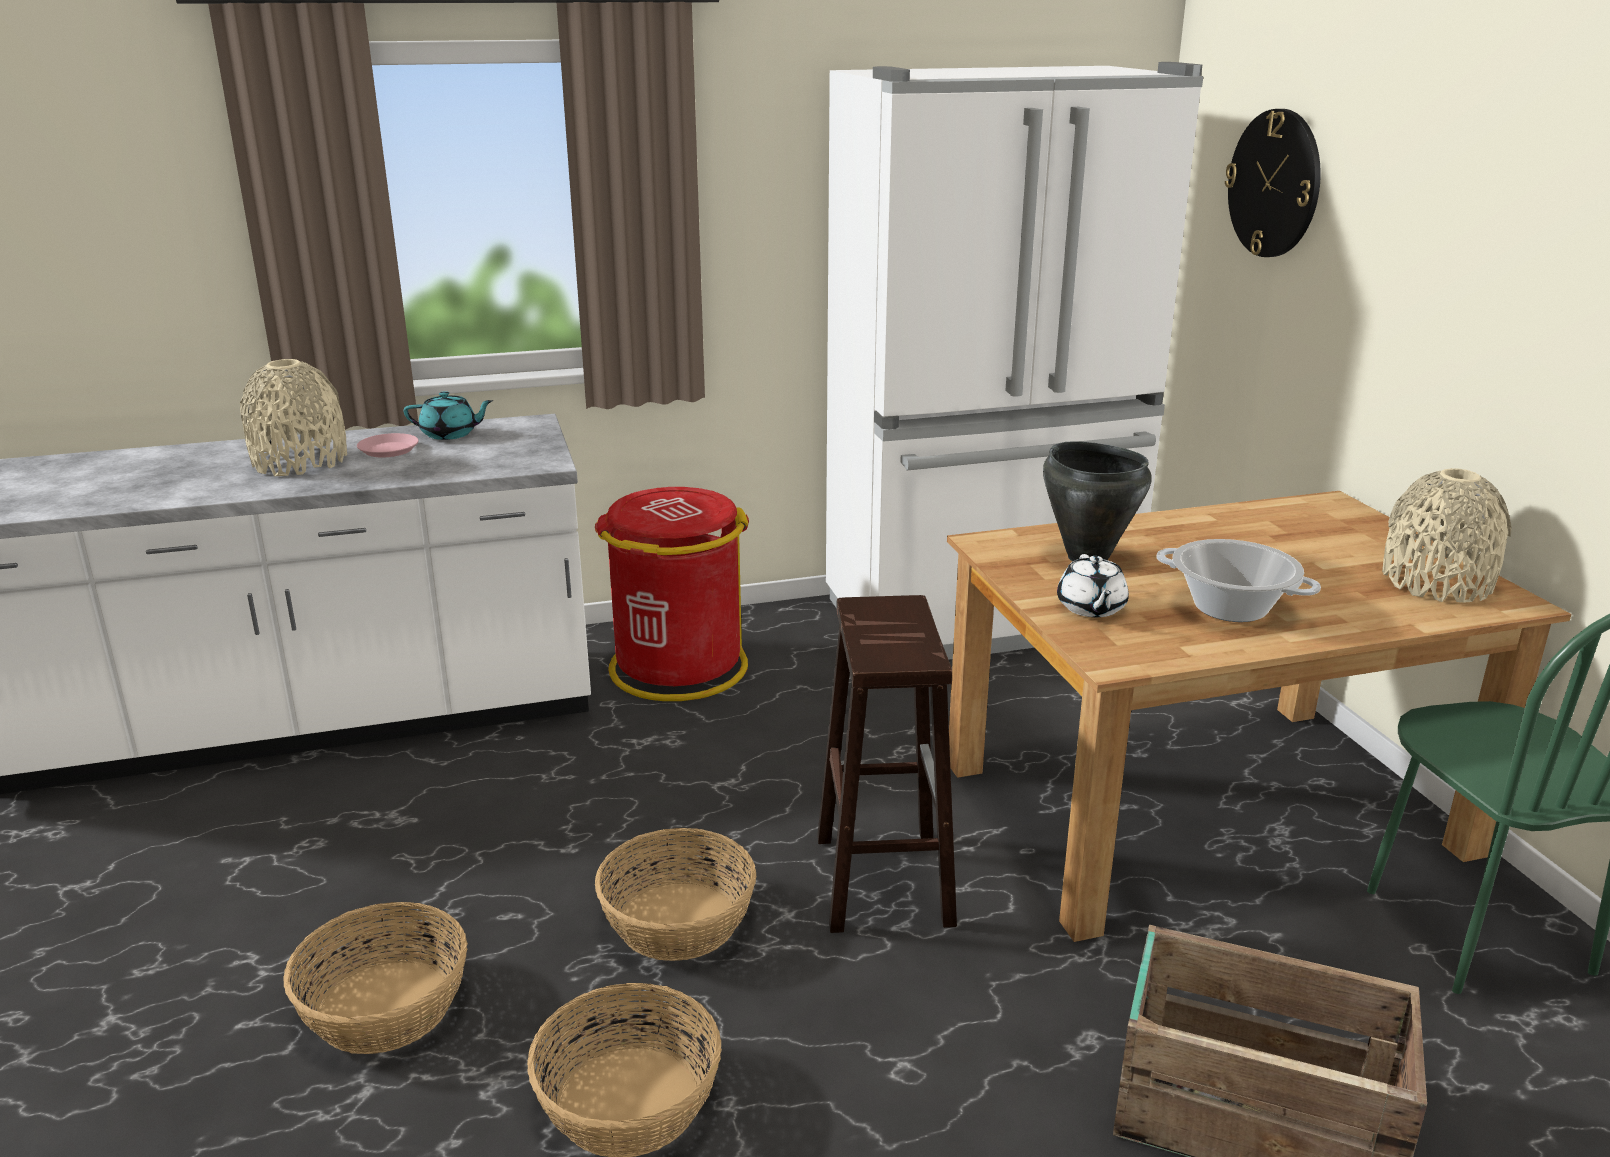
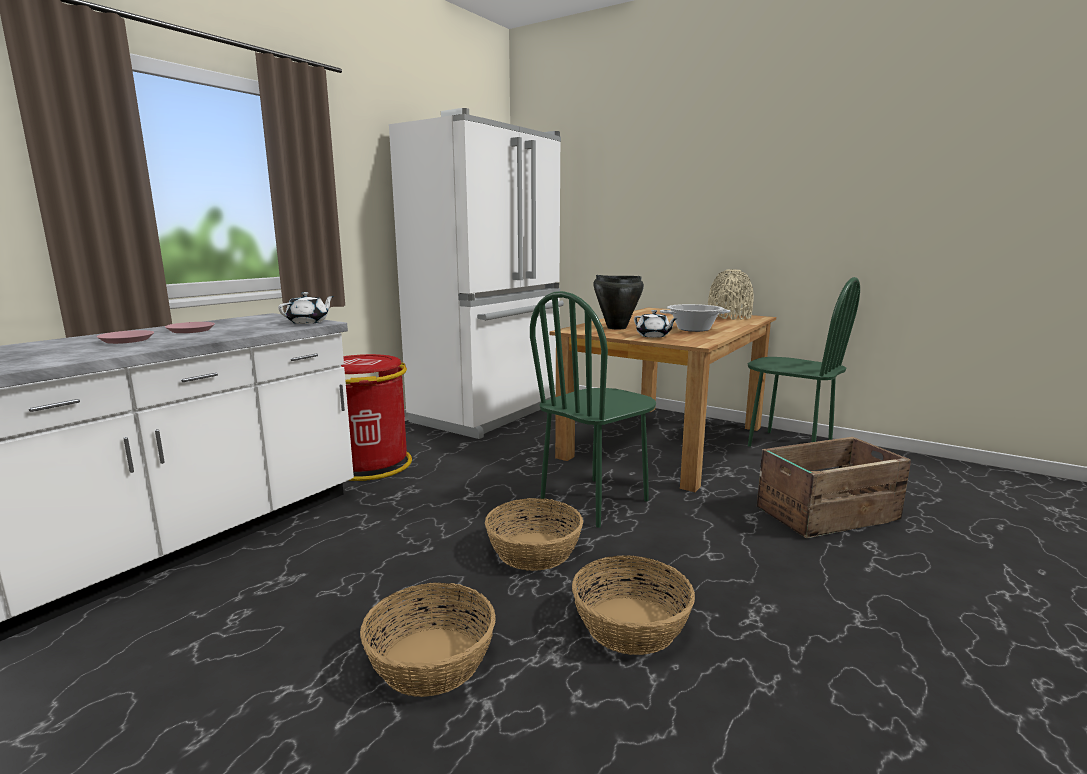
camera: 40 degrees left, 10 degrees down
beige vase [240,359,347,476] -> pink plate [97,330,154,344]
turquoise teapot [404,391,494,440] -> none
brown stool [817,595,957,933] -> green chair [530,291,656,528]
wall clock [1225,109,1321,257] -> none
none -> white teapot [278,292,334,324]

